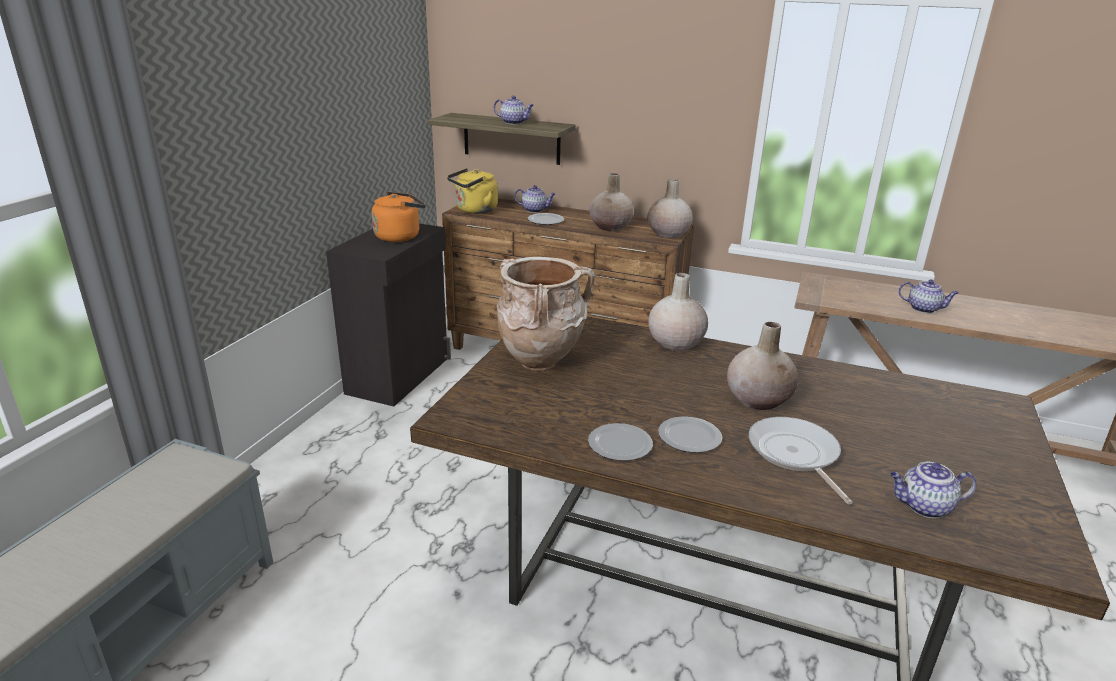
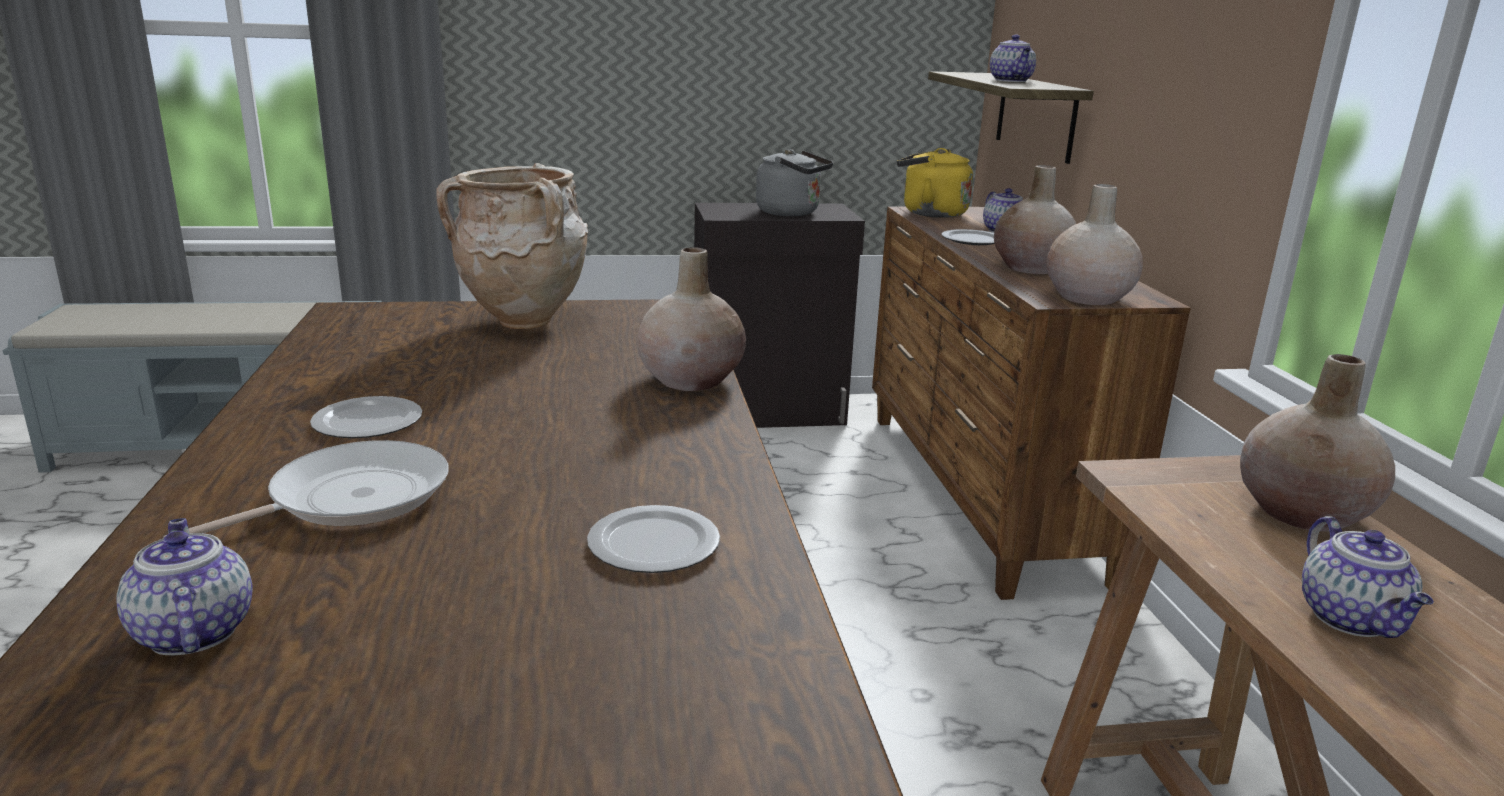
camera: 60 degrees right, 5 degrees down
orange kettle [372,192,426,242] -> grey kettle [756,149,833,216]
plate [588,423,653,461] -> plate moved to [587,505,720,573]
beige vase [727,322,798,410] -> beige vase moved to [1240,354,1395,532]

